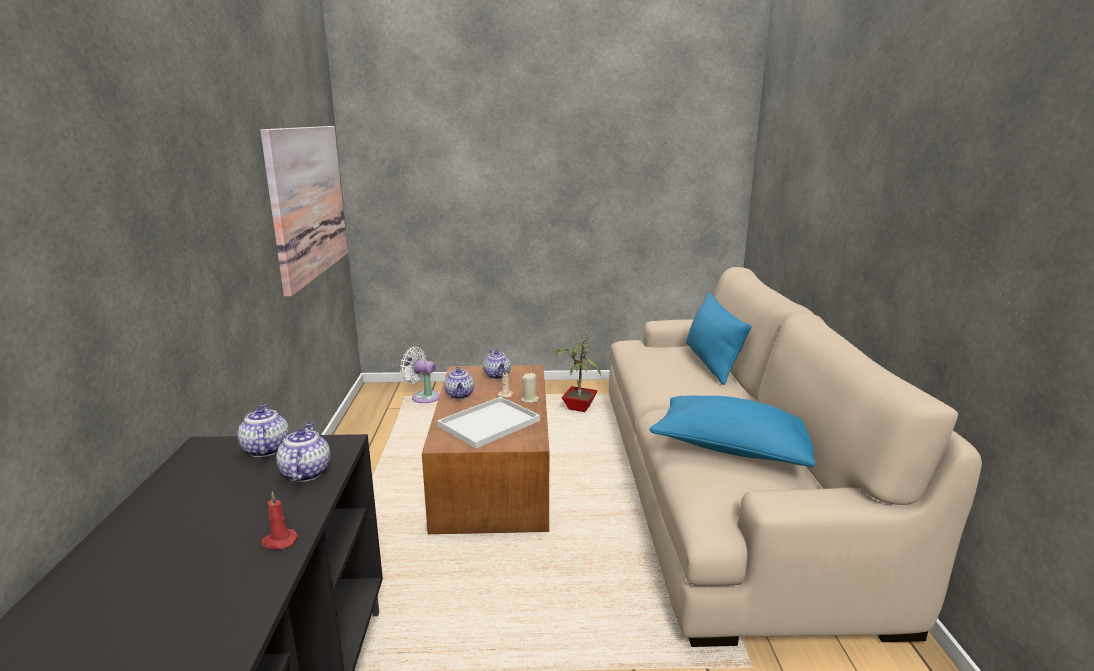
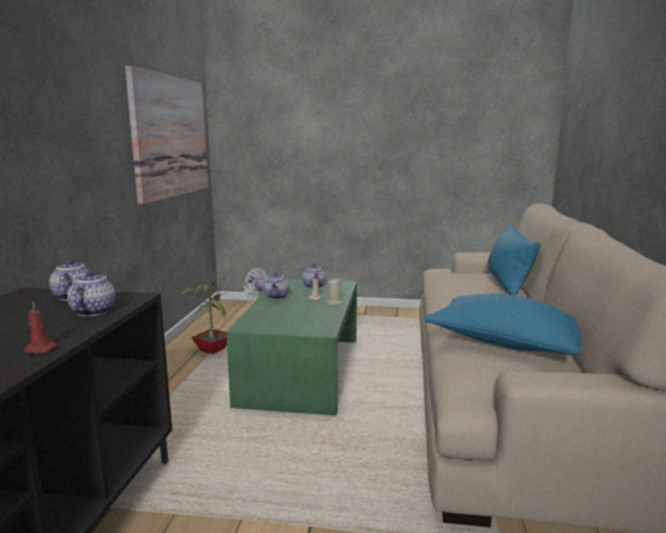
camera: 10 degrees right, 5 degrees down
brown coffee table [422,365,549,534] -> green coffee table [226,279,357,416]
white tray [437,397,540,449] -> none
potted plant [551,335,601,412] -> potted plant moved to [180,277,227,354]

